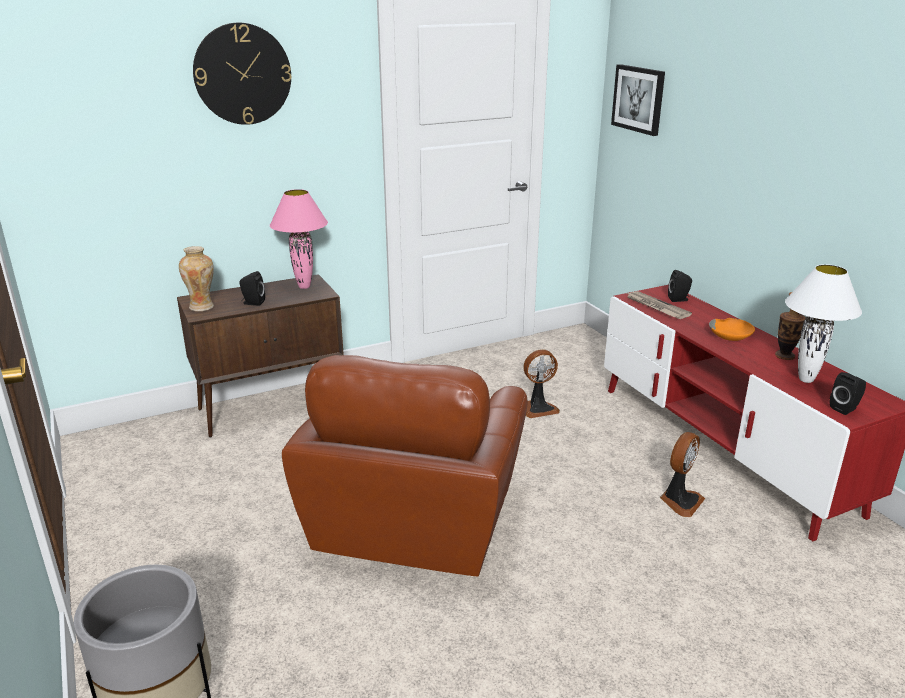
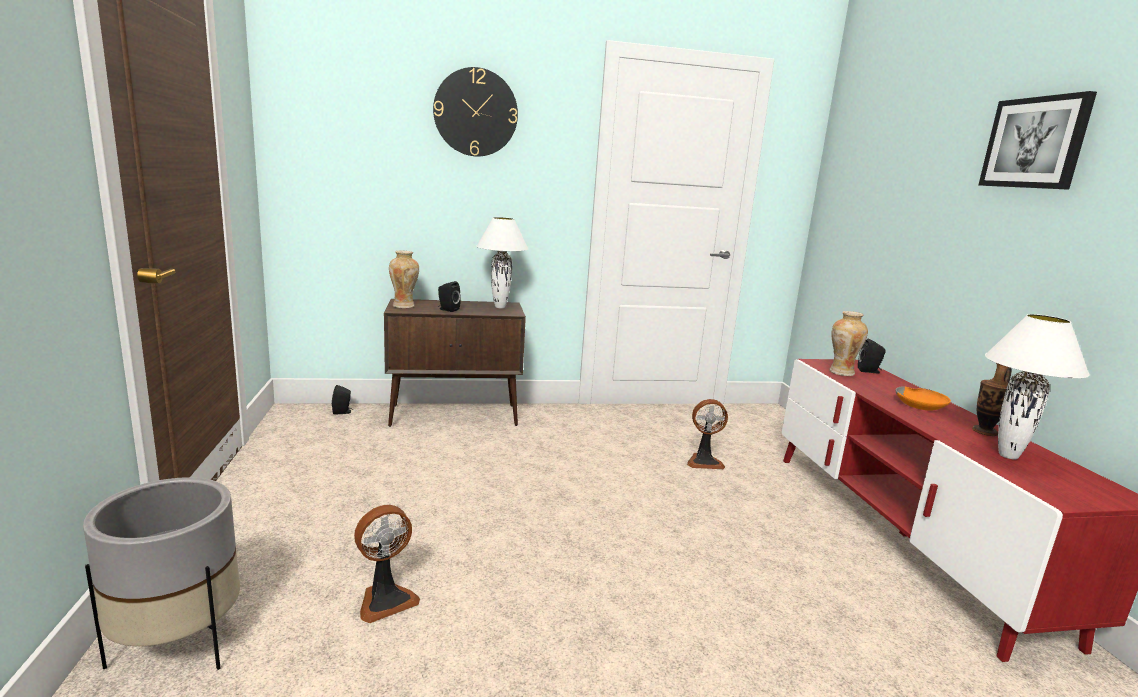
camera: 15 degrees right, 10 degrees down
pink table lamp [270,189,328,289] -> white table lamp [476,217,528,308]
brown armchair [282,355,528,576] -> none
picture [611,64,665,136] -> picture moved to [978,91,1097,190]
newspaper [627,291,692,319] -> vase [829,311,868,376]
fan [660,432,705,517] -> fan moved to [354,505,420,623]
black speaker [830,372,866,415] -> black speaker moved to [332,385,353,415]

